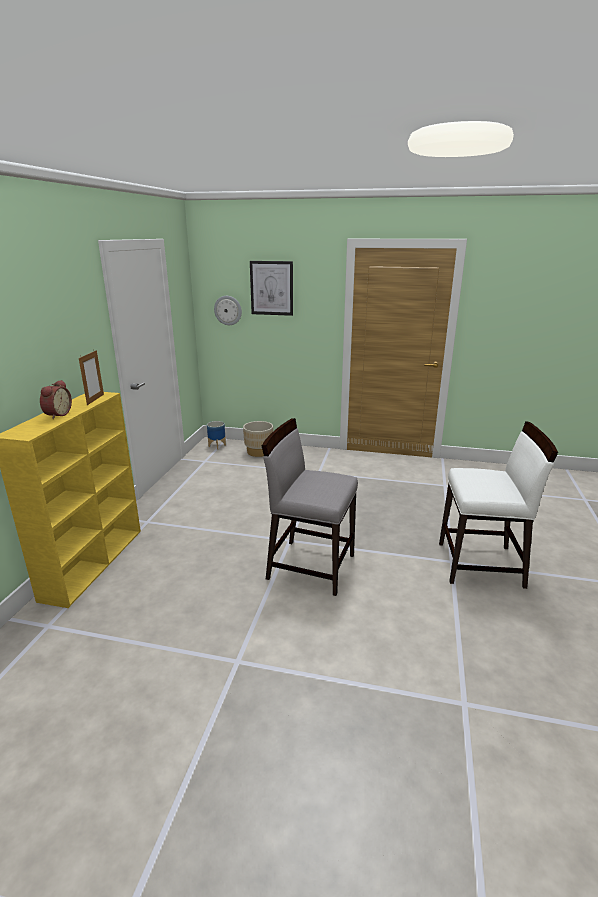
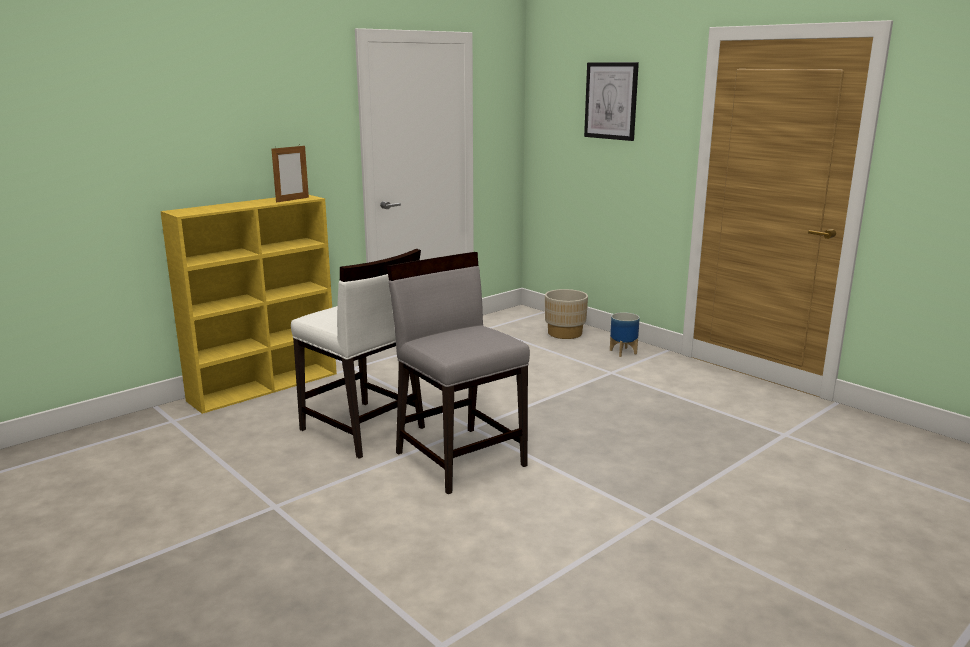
camera: 35 degrees right, 5 degrees down
alarm clock [40,380,72,419] -> none
planter [207,421,226,450] -> planter moved to [610,312,640,357]
wall clock [214,296,242,325] -> none
white chair [439,421,558,589] -> white chair moved to [291,249,425,459]

